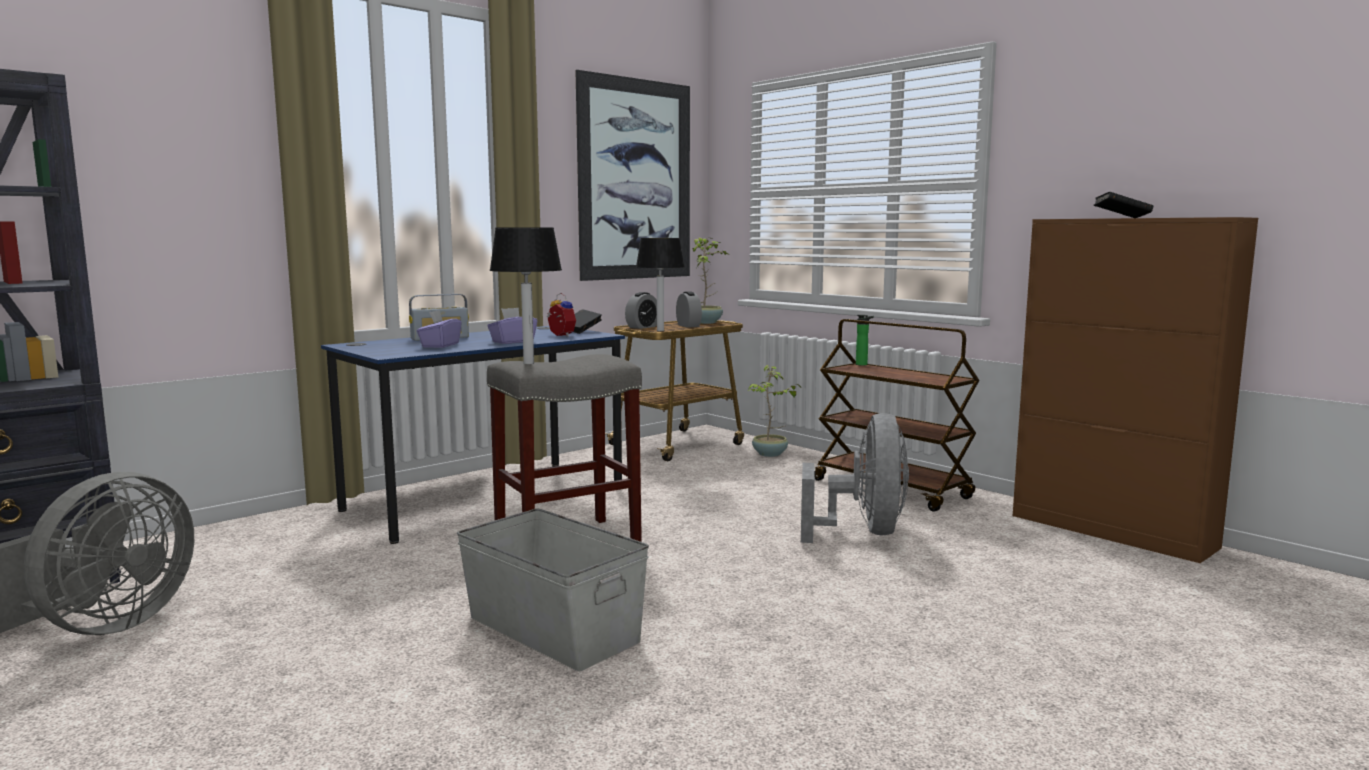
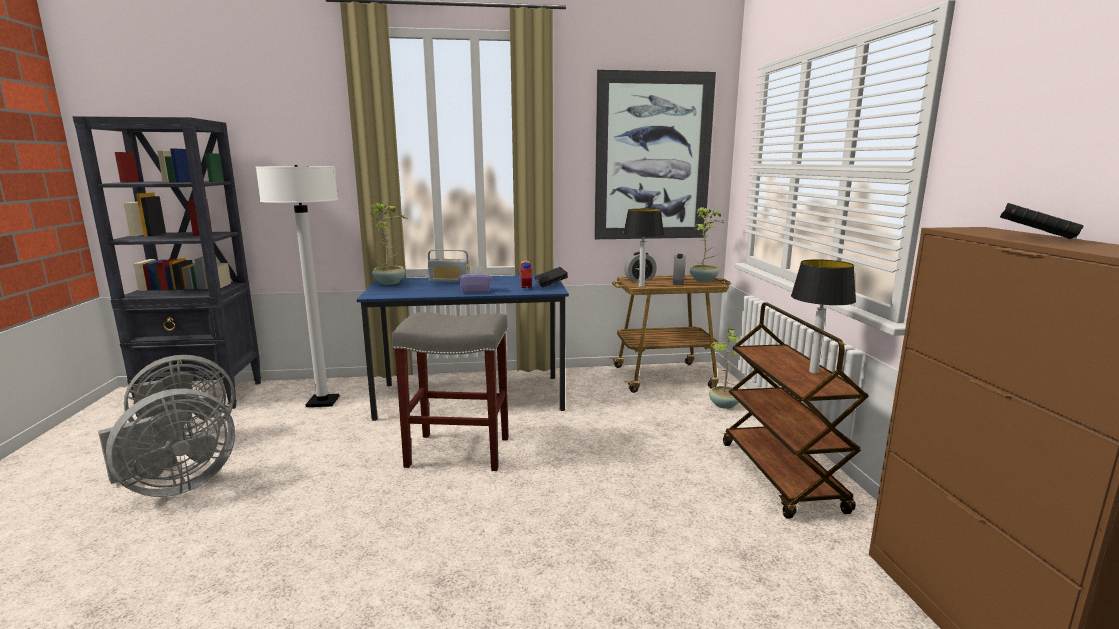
camera: 35 degrees right, 5 degrees up
purple tissue box [417,310,462,348] -> none
grey storage box [457,508,649,671] -> none
table lamp [490,228,562,364] -> table lamp moved to [791,259,856,374]
grey fan [801,413,909,543] -> grey fan moved to [98,389,235,497]
bottle [856,315,874,365] -> none
none -> white floor lamp [256,165,339,407]
none -> potted plant [371,203,407,285]

